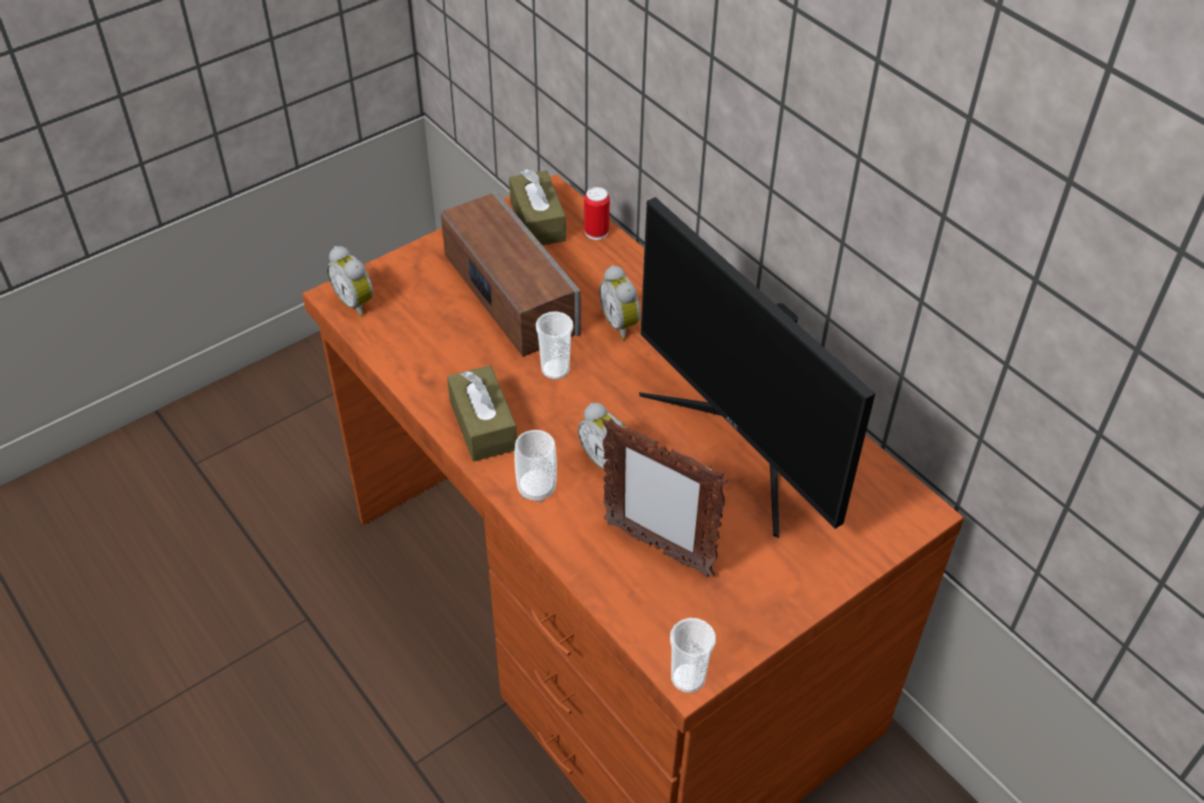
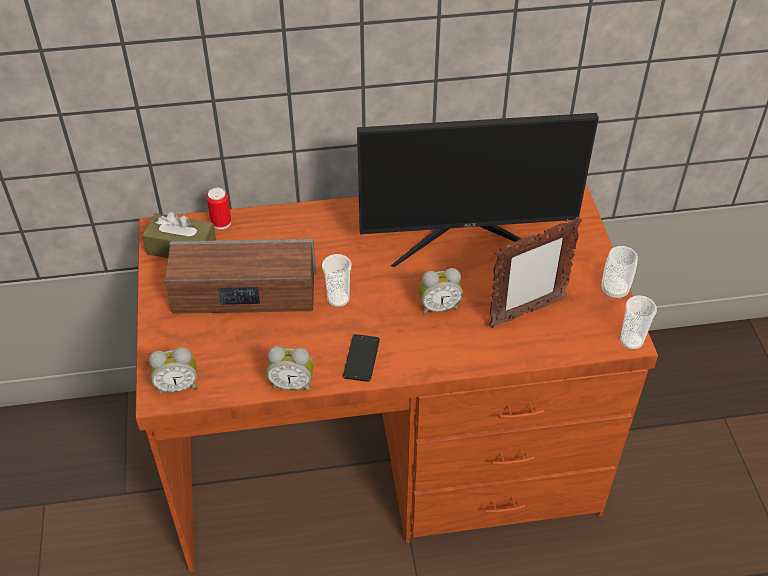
camera: 60 degrees left, 0 degrees up
brown tissue box [447,365,517,461] -> phone [343,334,380,382]
cup [514,430,557,502] -> cup moved to [602,246,638,299]
alarm clock [599,265,640,340] -> alarm clock moved to [266,346,313,391]

